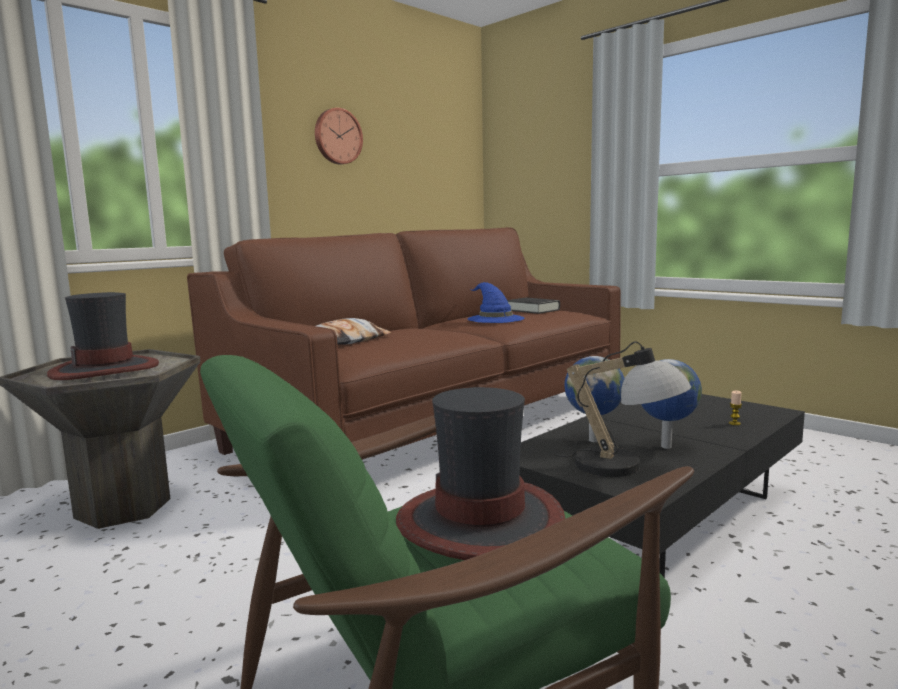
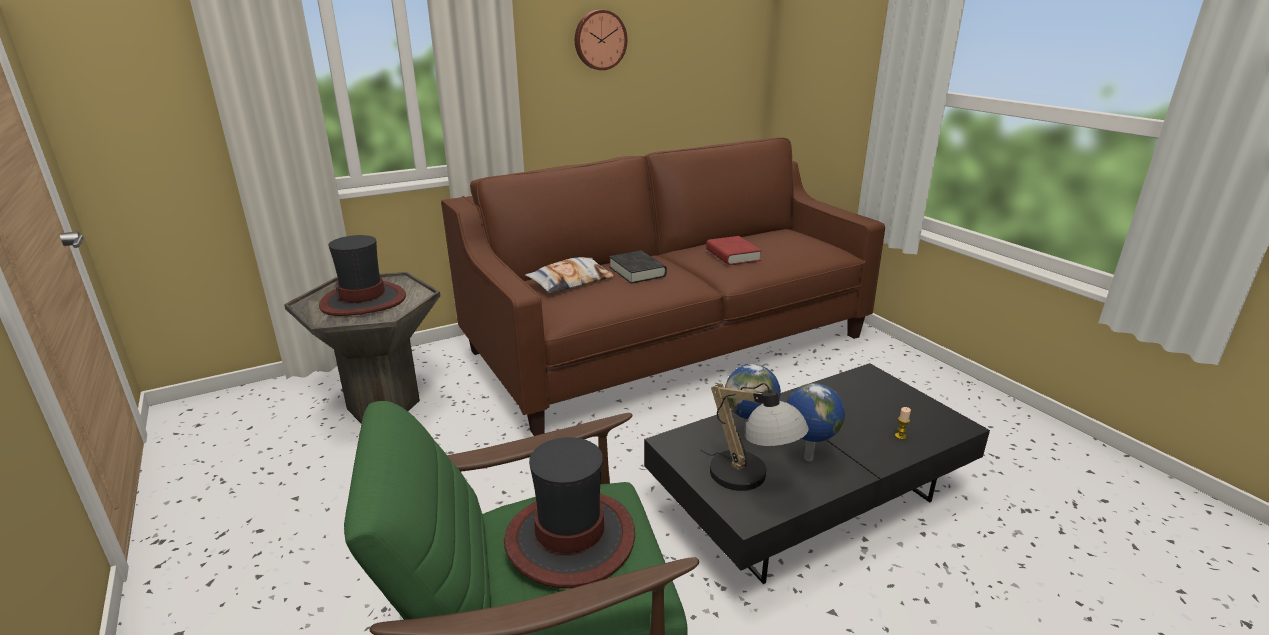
camera: 15 degrees right, 15 degrees up
blue hat [468,282,525,323] -> red book [706,236,762,265]
black book [507,298,560,314] -> black book moved to [609,251,667,284]

